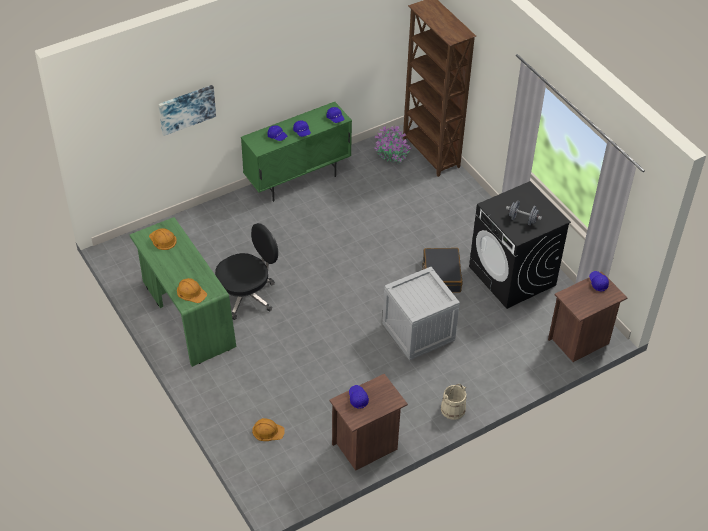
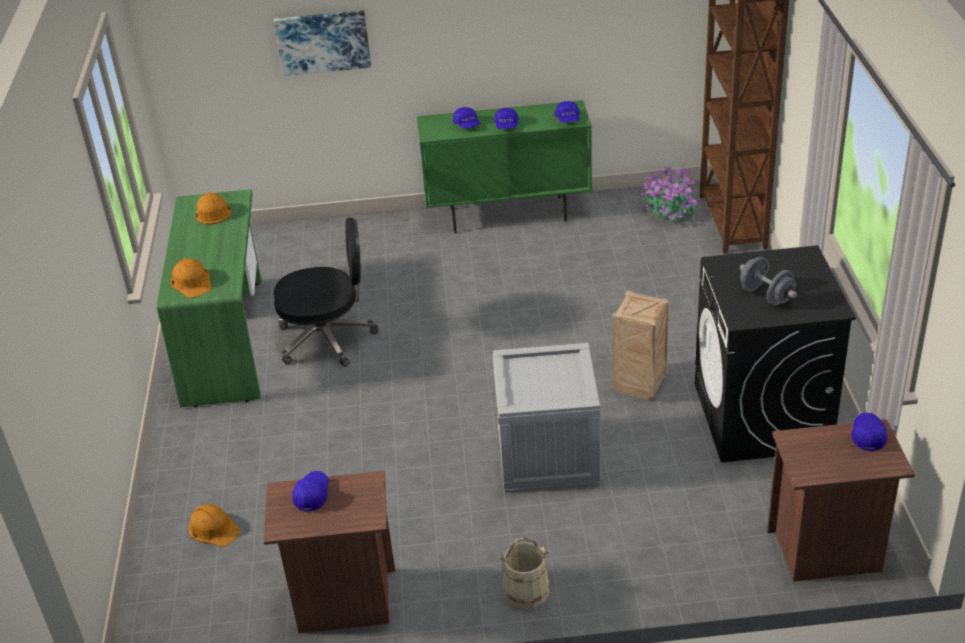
camera: 30 degrees right, 10 degrees down
black suitcase [422,248,462,293] -> crate [612,290,670,401]

